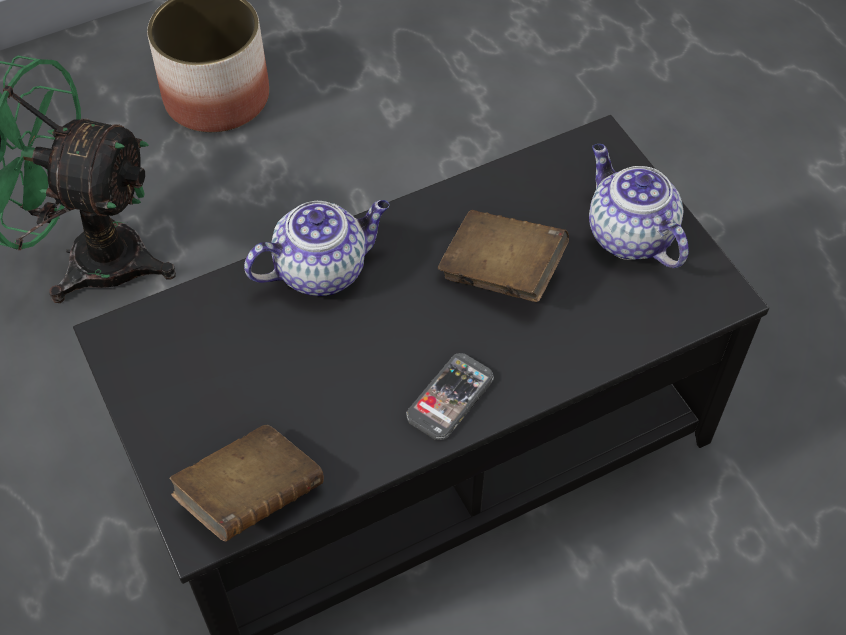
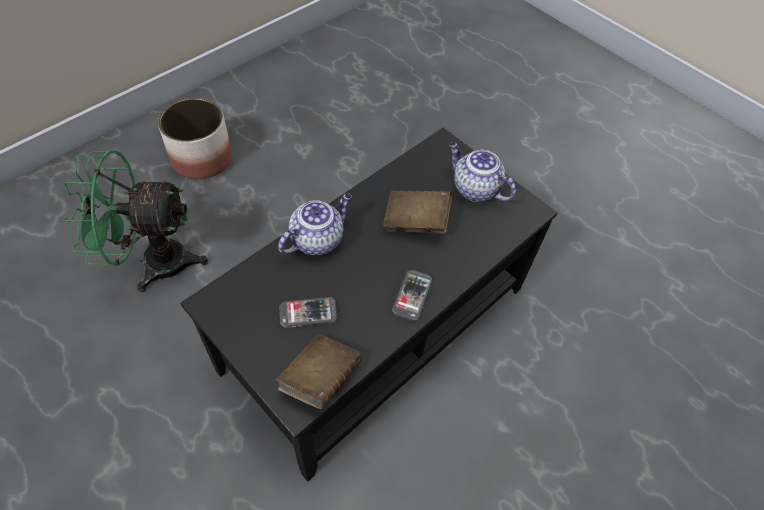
camera: 20 degrees left, 0 degrees up
none -> phone [279,297,337,328]

